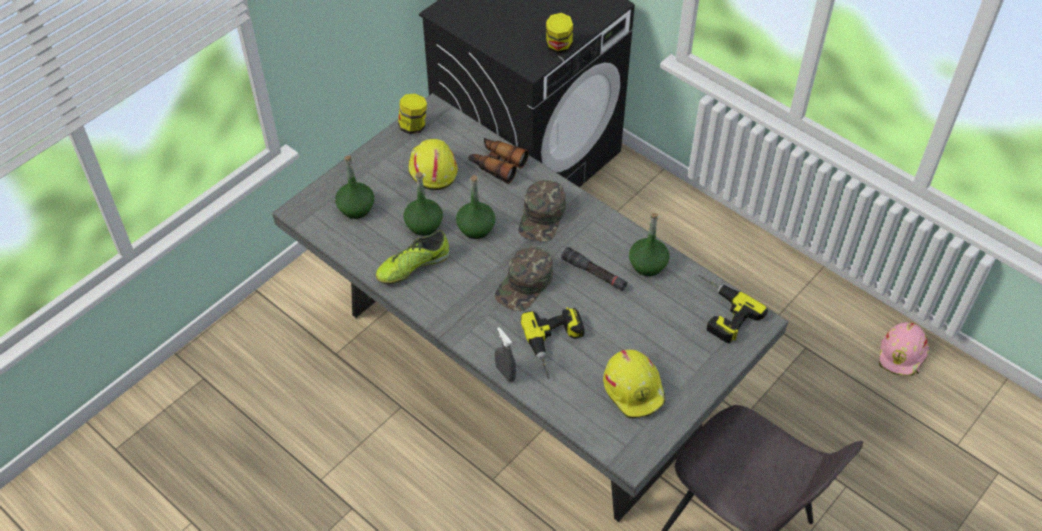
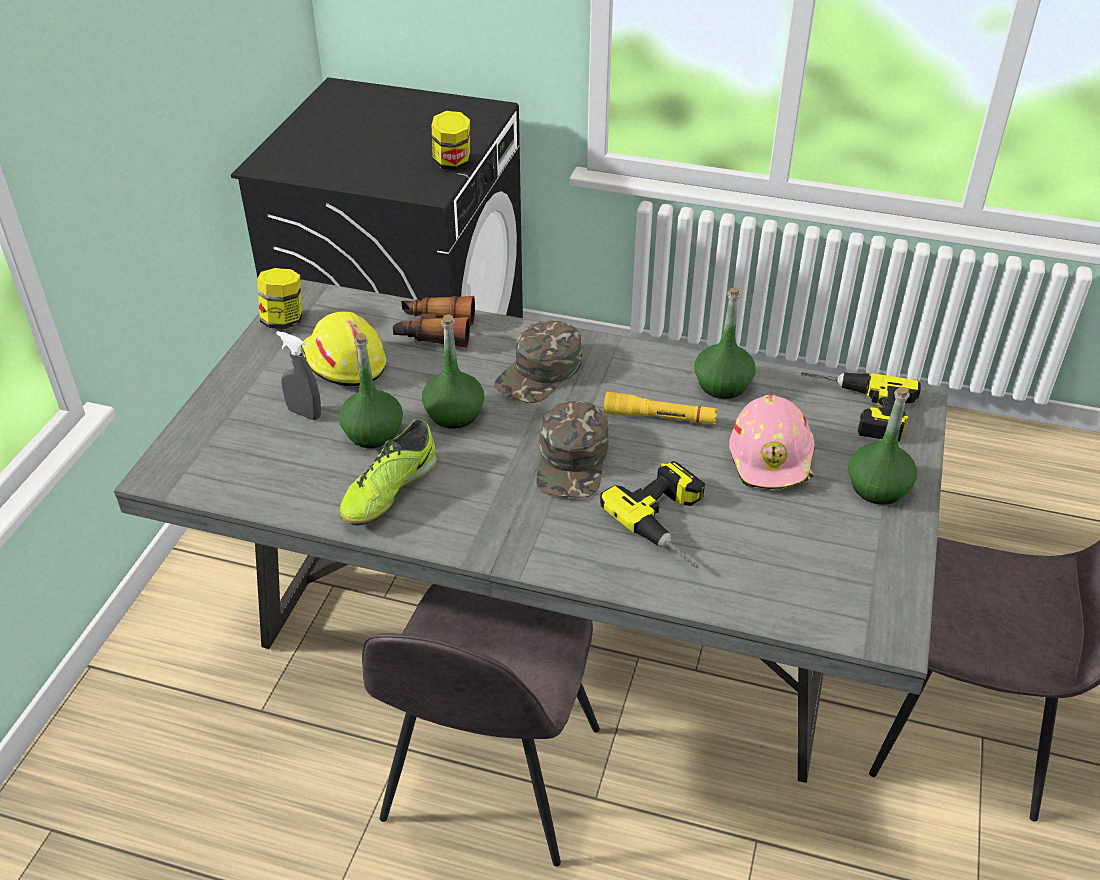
camera: 25 degrees left, 10 degrees down
green bottle [335,155,374,219] -> green bottle moved to [848,387,917,505]
grey spray bottle [495,327,516,382] -> grey spray bottle moved to [276,331,321,420]
green cap [518,180,566,241] -> green cap turned 45 degrees clockwise [494,320,582,403]
black flashlight [561,247,628,291] -> yellow flashlight [604,392,717,424]
yellow hard hat [603,350,665,419] -> none
pink hard hat [879,322,929,376] -> pink hard hat moved to [729,394,815,490]
none -> grey chair [362,584,600,867]

